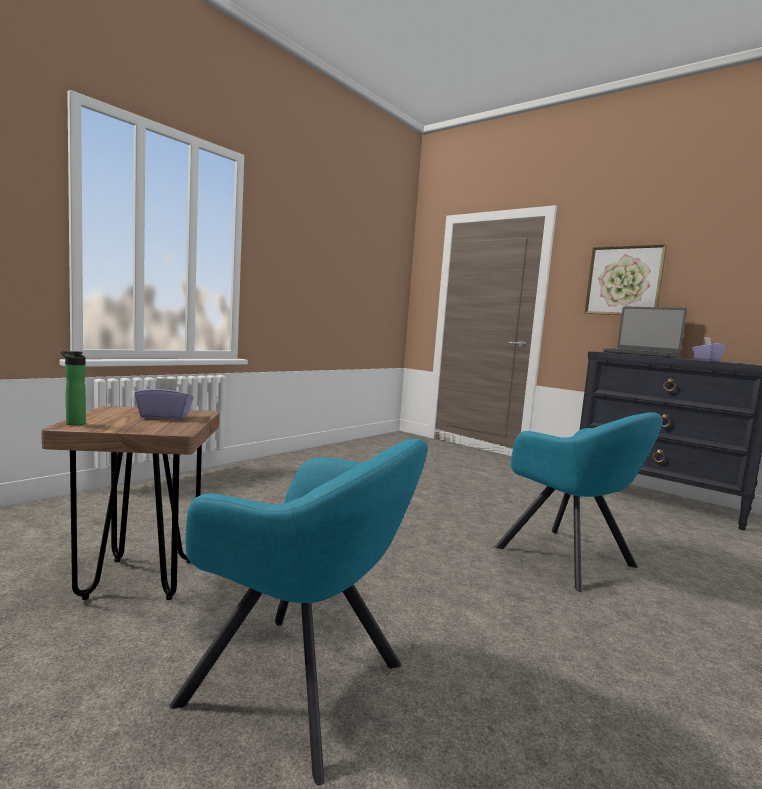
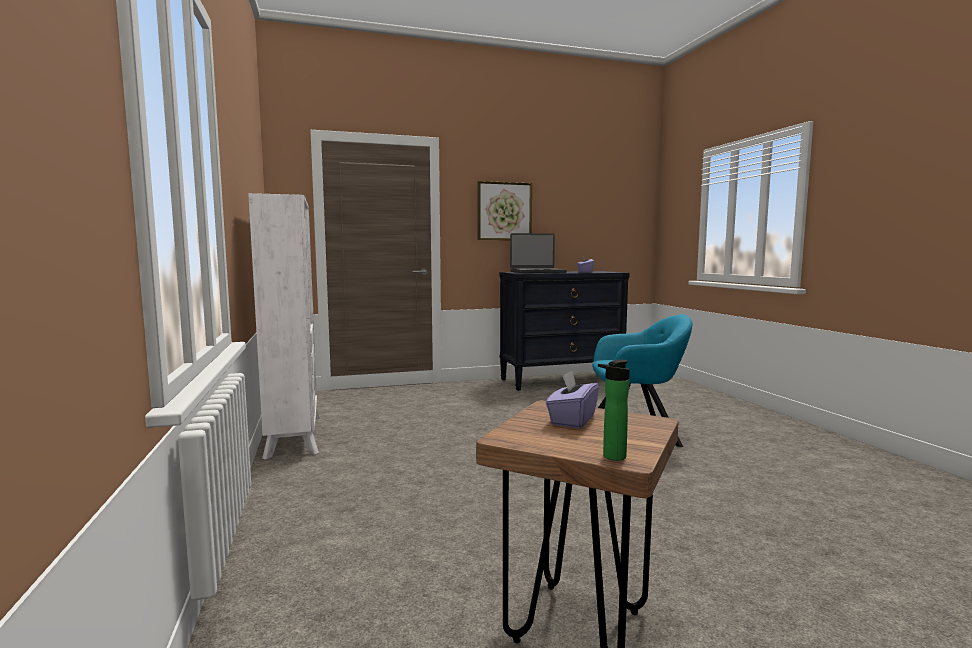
camera: 55 degrees left, 0 degrees up
turquoise armchair [169,439,428,785] -> none
none -> white bookcase [248,193,320,460]

